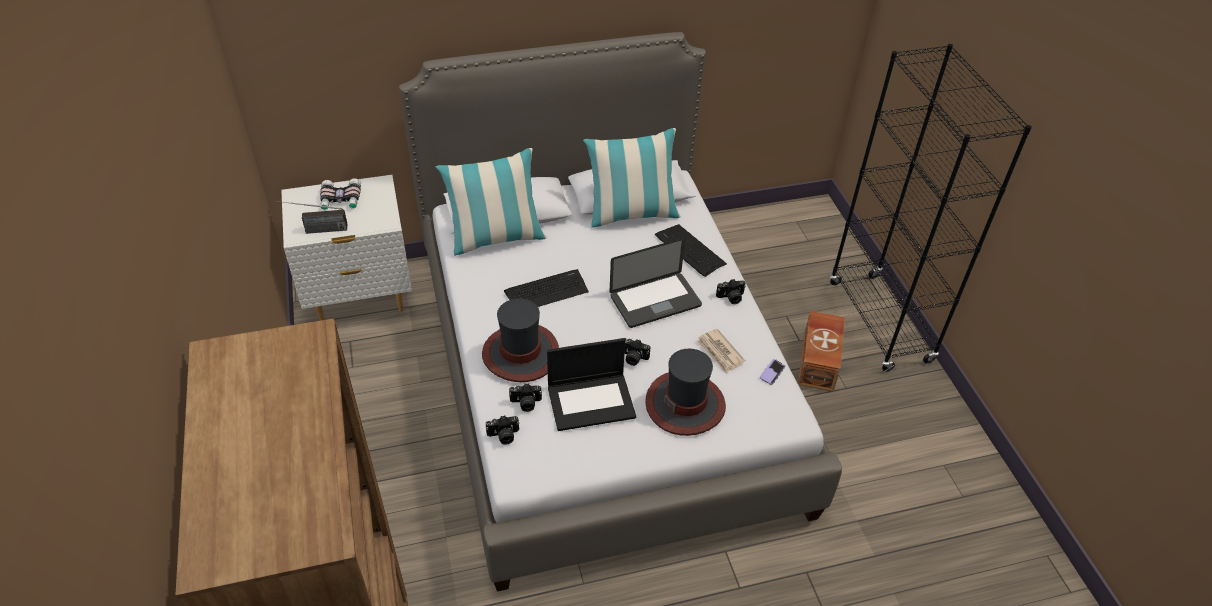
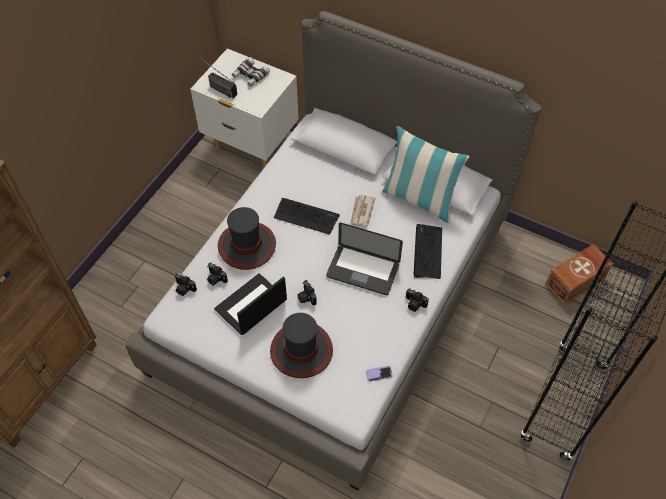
camera: 45 degrees right, 10 degrees up
pillow [435,148,547,256] -> none
laptop [547,338,636,431] -> laptop turned 105 degrees clockwise [214,273,287,335]
newspaper [697,329,745,373] -> newspaper moved to [350,195,375,227]
brown storage box [798,311,845,392] -> brown storage box moved to [545,244,613,304]

